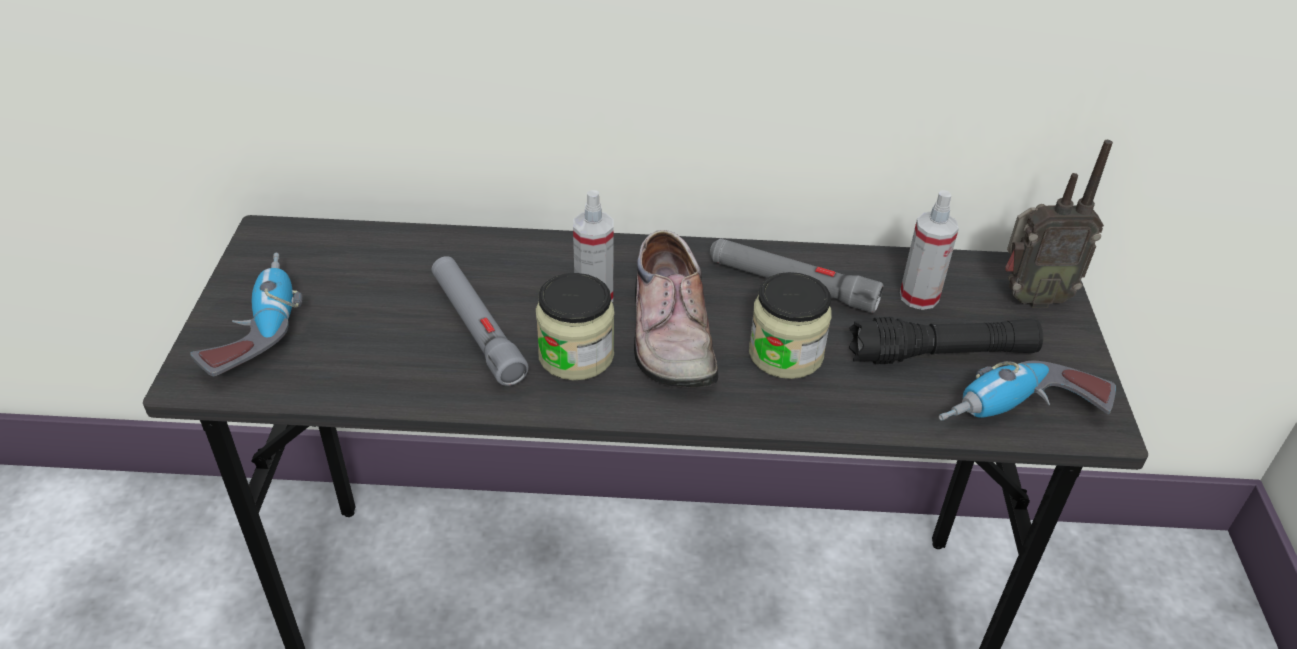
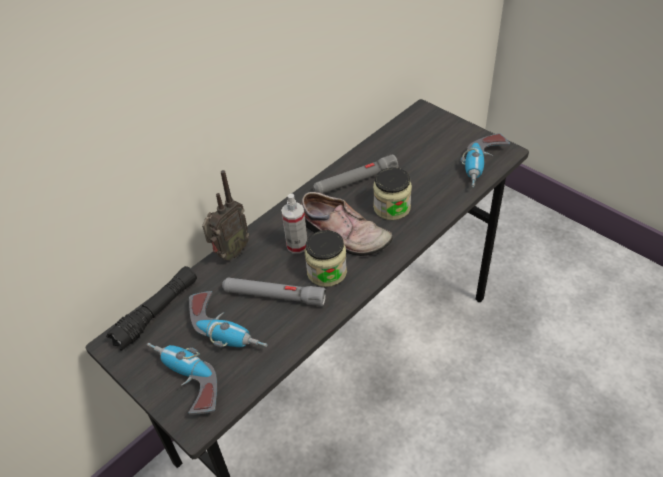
camera: 45 degrees left, 5 degrees up
black flashlight [849,317,1043,364] -> black flashlight moved to [106,266,197,351]
spray bottle [900,190,959,310] -> none
radio [1005,140,1113,308] -> radio moved to [202,170,249,260]
none -> power drill [189,291,267,348]

